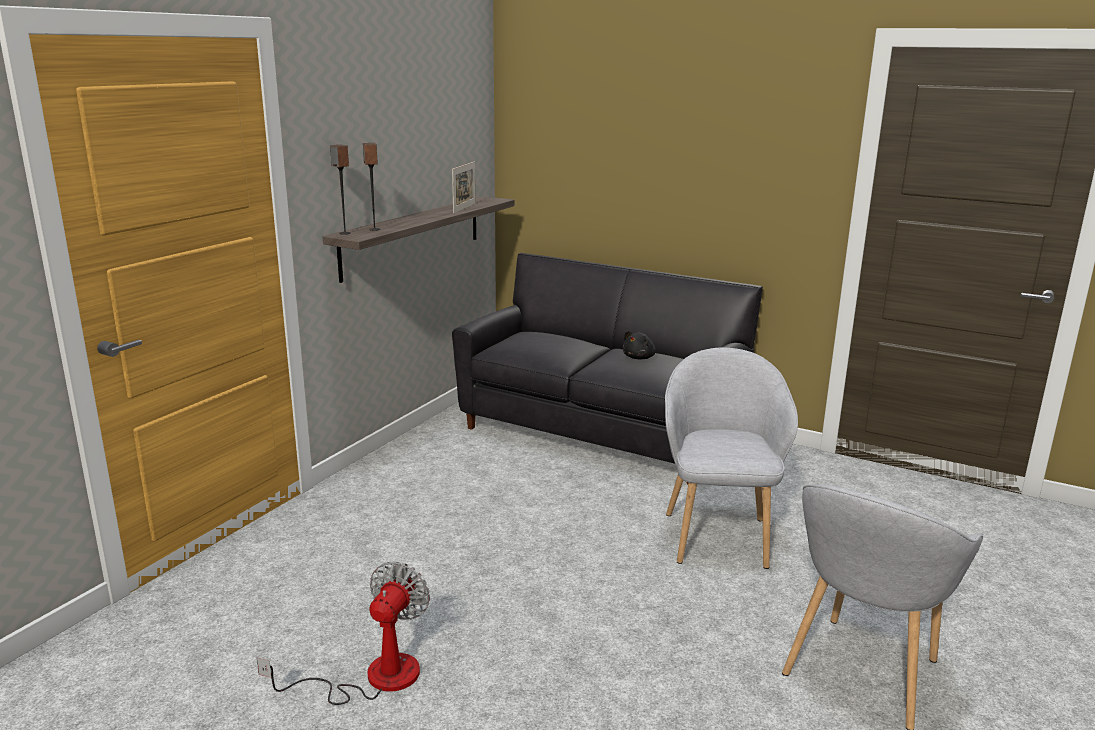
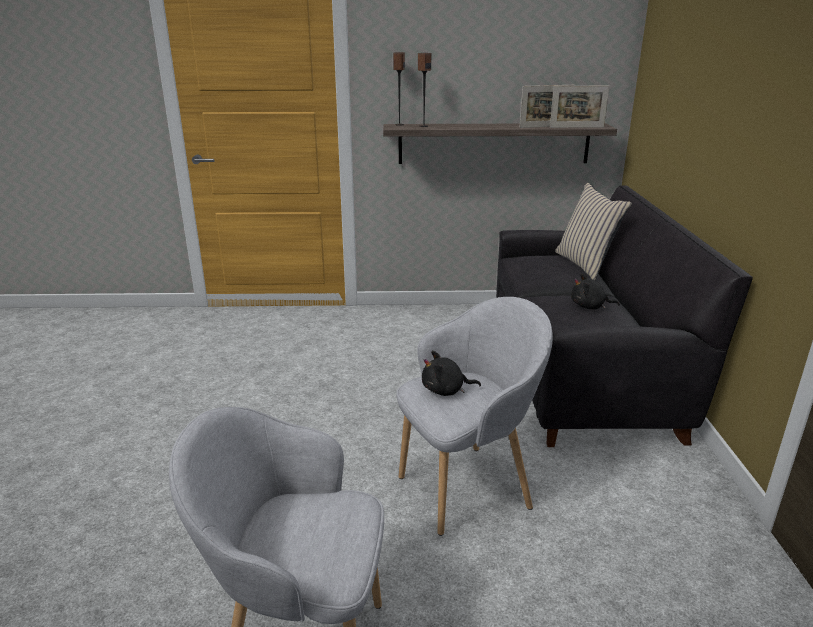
camera: 60 degrees right, 5 degrees up
fan [257,562,430,705] -> none
none -> black plush toy [422,351,481,396]
none -> picture frame [550,86,610,128]
none -> beige pillow [555,183,632,280]

